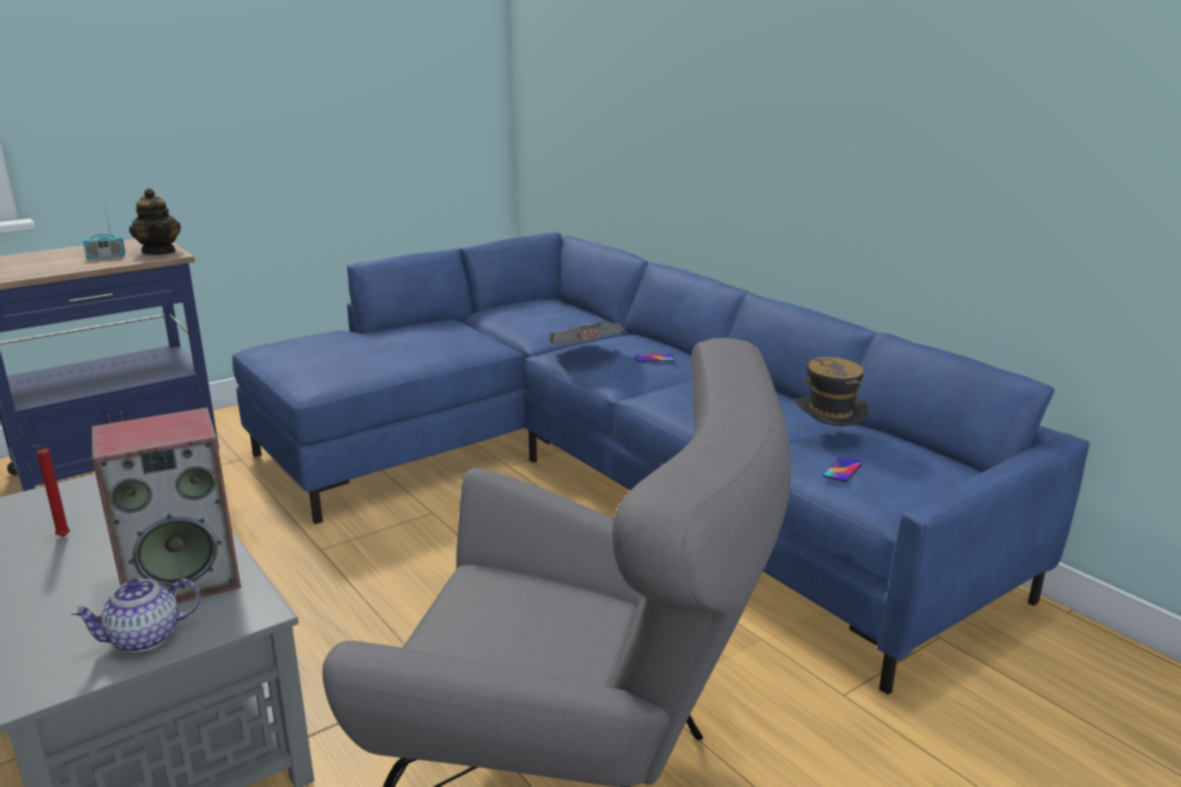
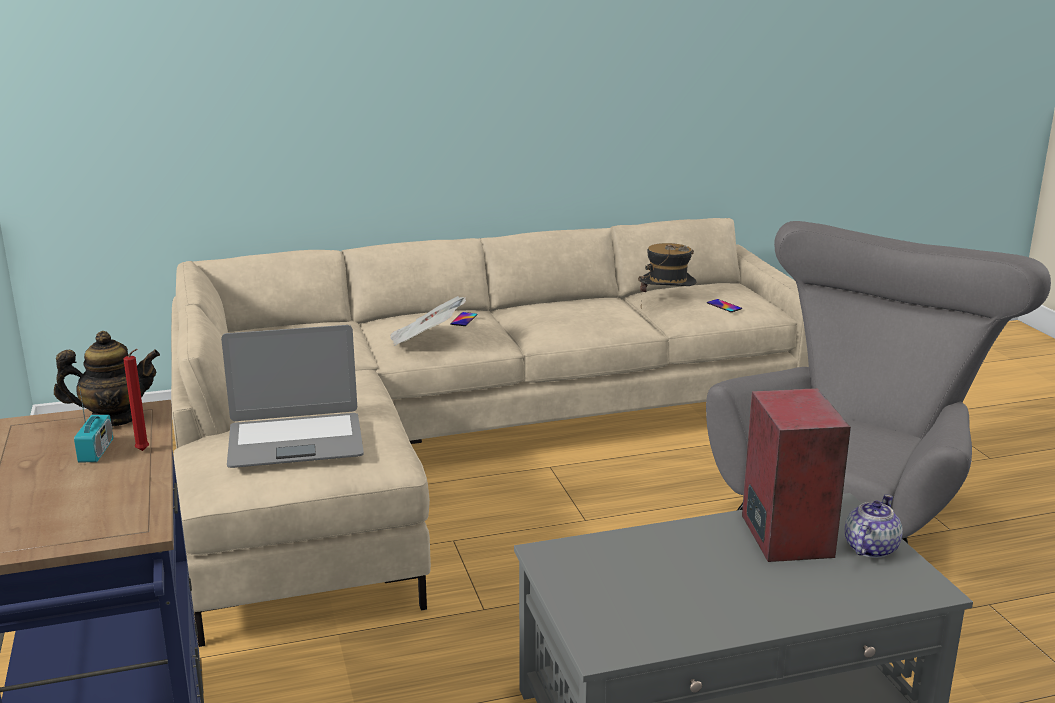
camera: 70 degrees left, 0 degrees up
red candle [33,445,70,537] -> red candle moved to [123,349,149,451]
teapot [70,578,201,652] -> teapot turned 135 degrees counterclockwise [845,494,903,558]
blue sofa [232,233,1089,695] -> beige sofa [171,218,809,647]
none -> laptop [221,325,364,468]

